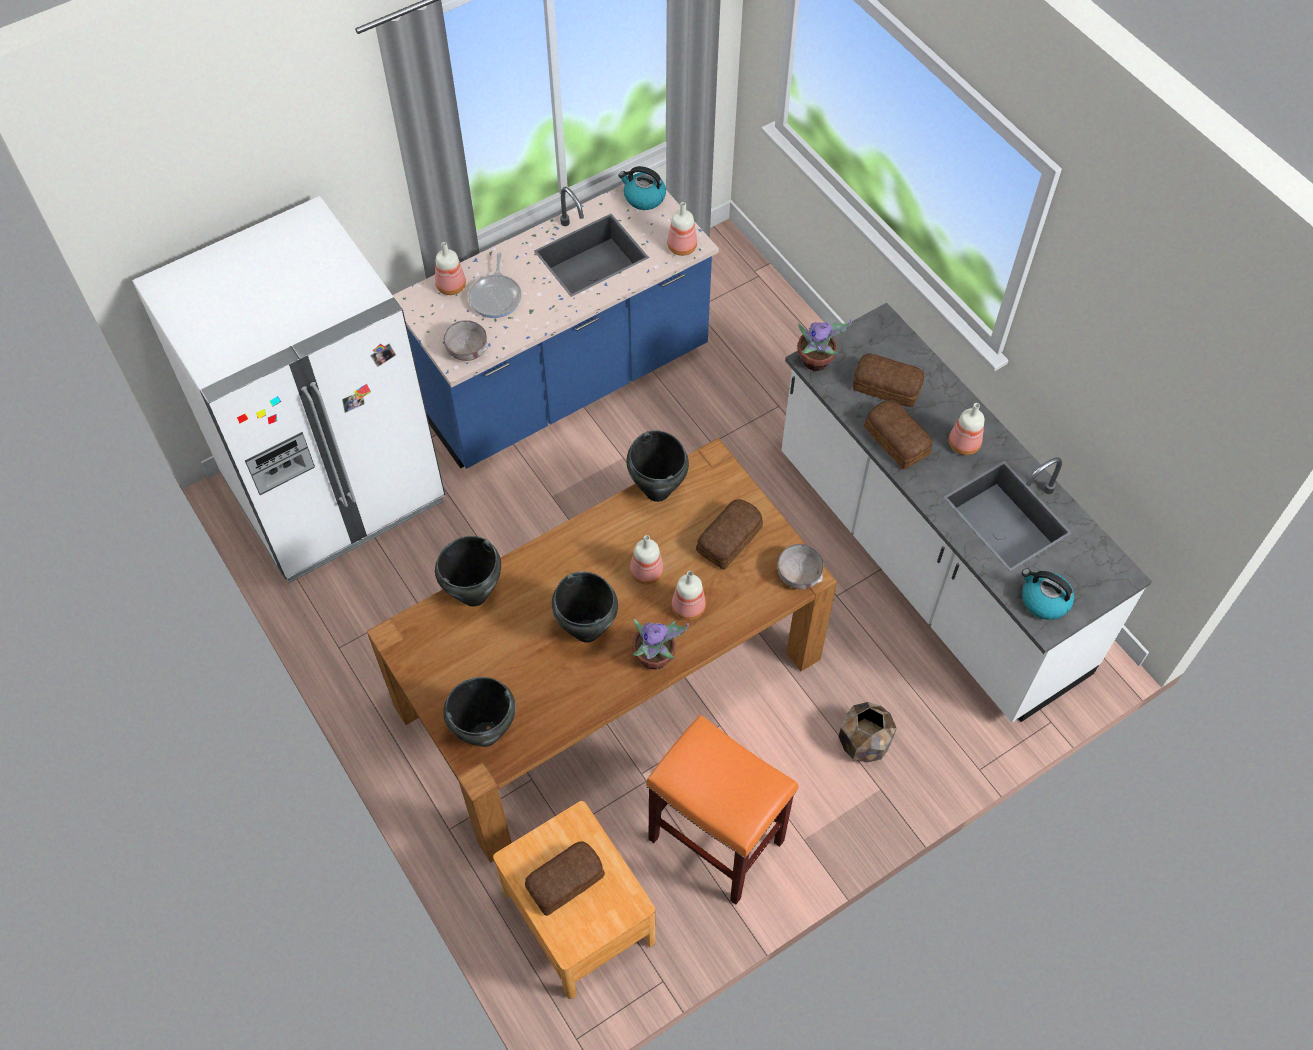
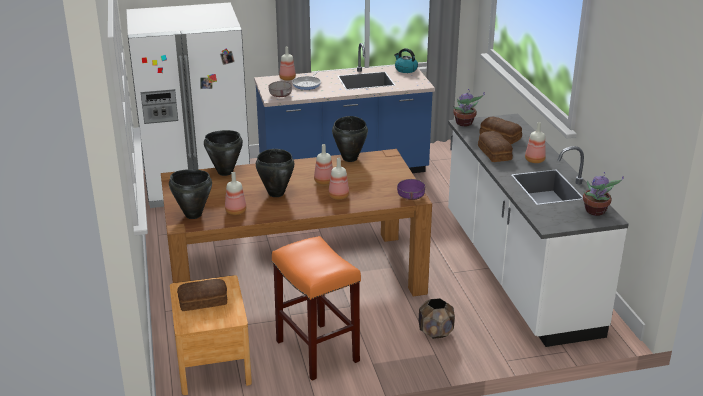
camera: 20 degrees right, 30 degrees down
potted plant [632,619,689,669] -> potted plant moved to [583,172,624,216]
bottle [667,202,697,256] -> bottle moved to [225,172,246,215]
bread [696,499,763,570] -> none
grey bowl [777,544,824,590] -> purple bowl [397,179,426,200]
kettle [1022,568,1074,620] -> none

